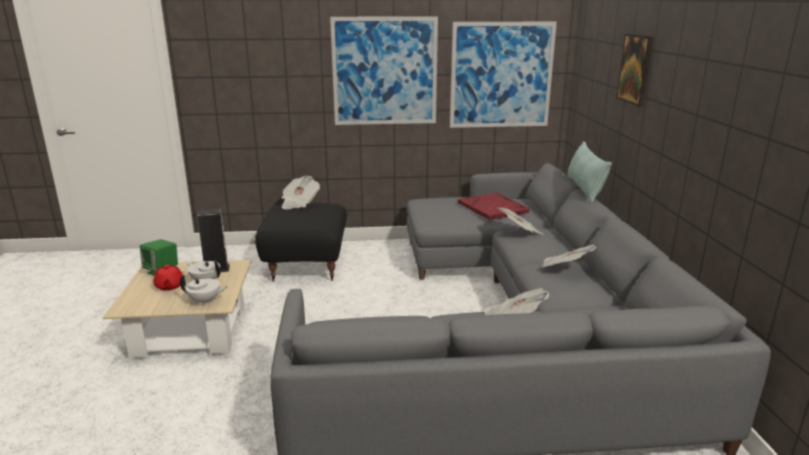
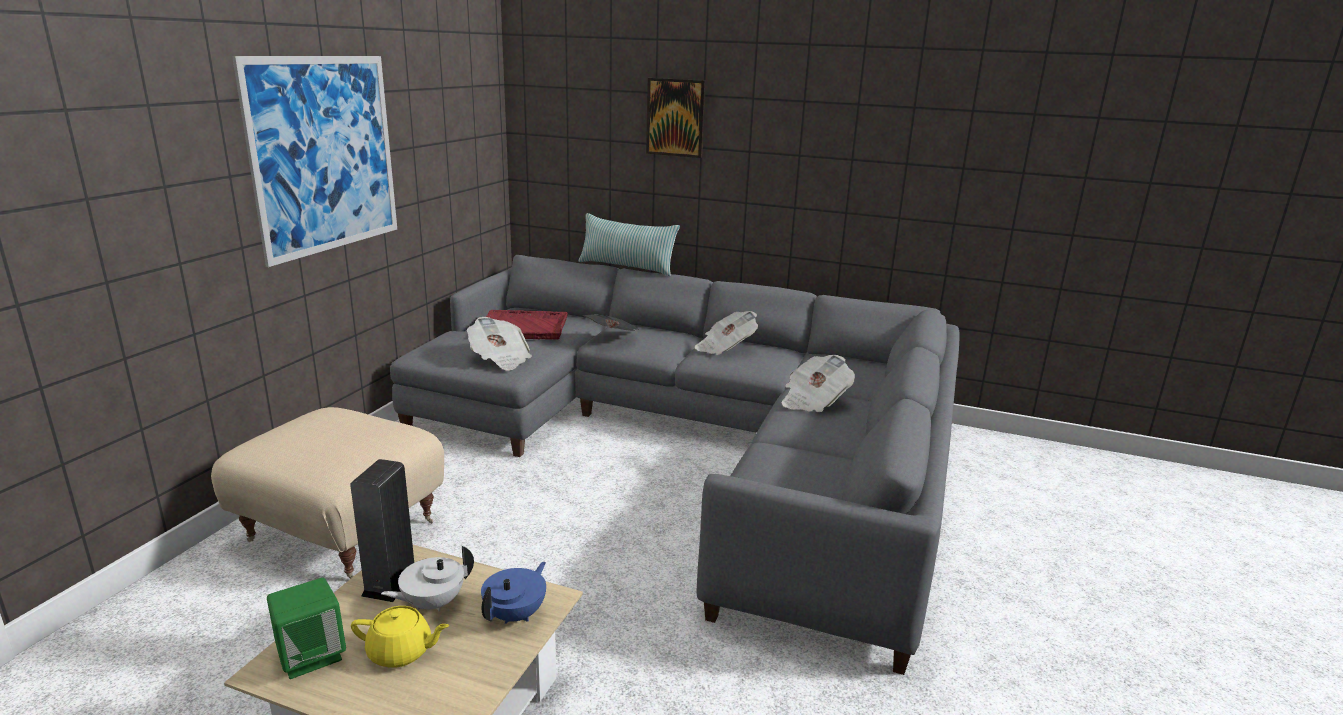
camera: 65 degrees left, 0 degrees up
red teapot [153,264,183,290] -> yellow teapot [351,606,449,668]
white teapot [180,274,228,305] -> blue teapot [481,562,546,624]
black ottoman [255,203,347,281] -> beige ottoman [211,407,444,579]
newspaper [282,176,320,209] -> newspaper moved to [467,317,532,371]
picture [450,22,557,128] -> none

